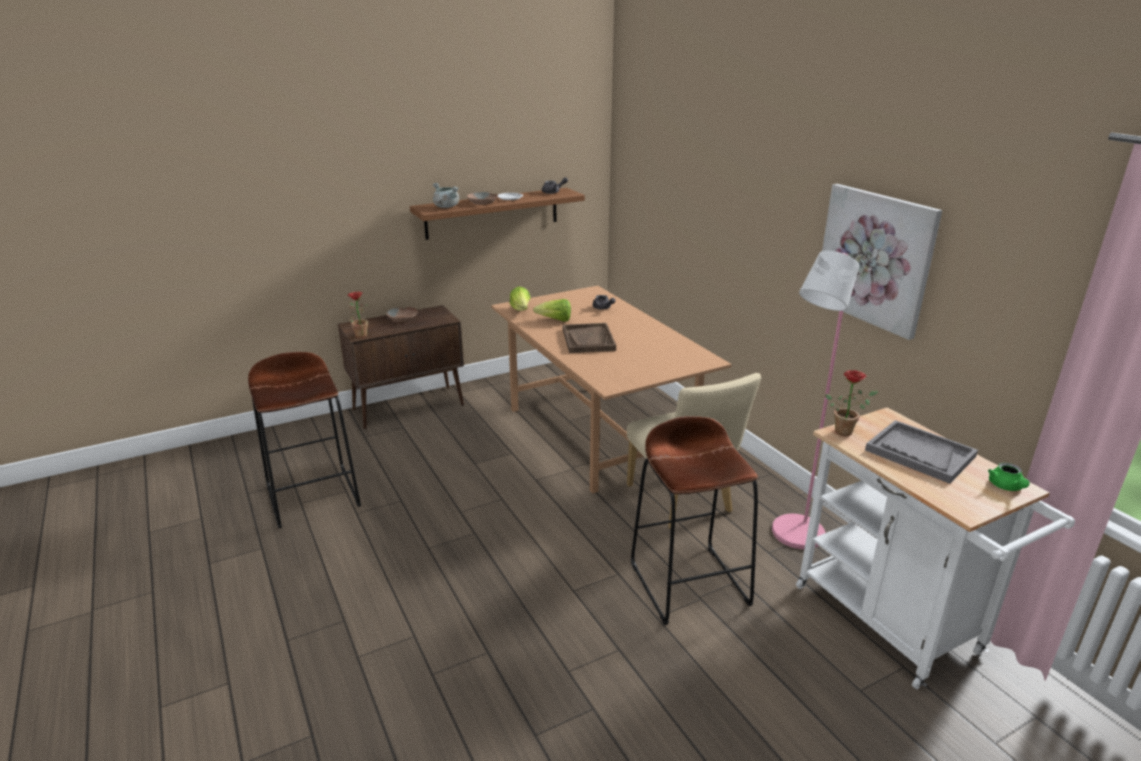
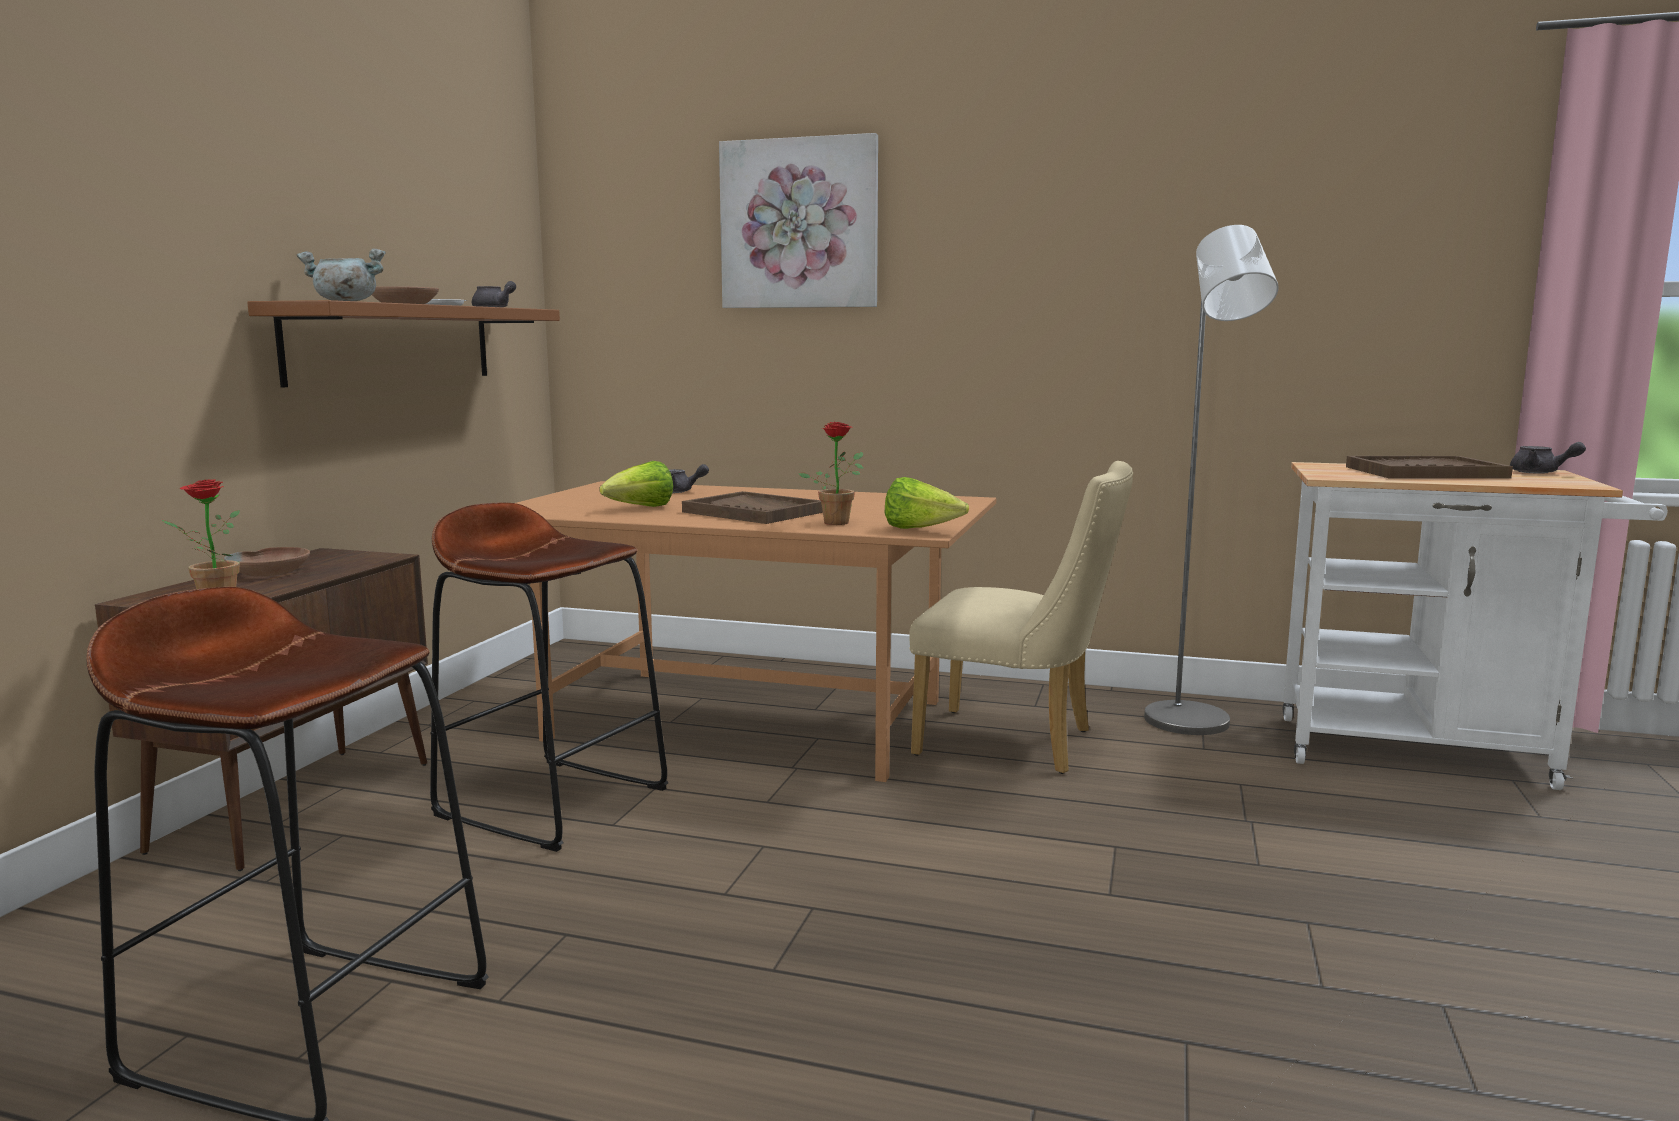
camera: 45 degrees left, 15 degrees down
lettuce [510,287,530,311] -> lettuce moved to [885,477,969,529]
brown stool [631,416,758,625] -> brown stool moved to [430,503,668,852]
pink floor lamp [772,250,859,549] -> grey floor lamp [1144,225,1279,735]
picture [822,184,942,340] -> picture moved to [719,133,878,308]
potted plant [825,370,878,436] -> potted plant moved to [798,422,864,525]
grey tray [865,420,978,484] -> brown tray [1346,456,1513,479]
green teapot [988,463,1030,491] -> grey teapot [1510,442,1586,474]

